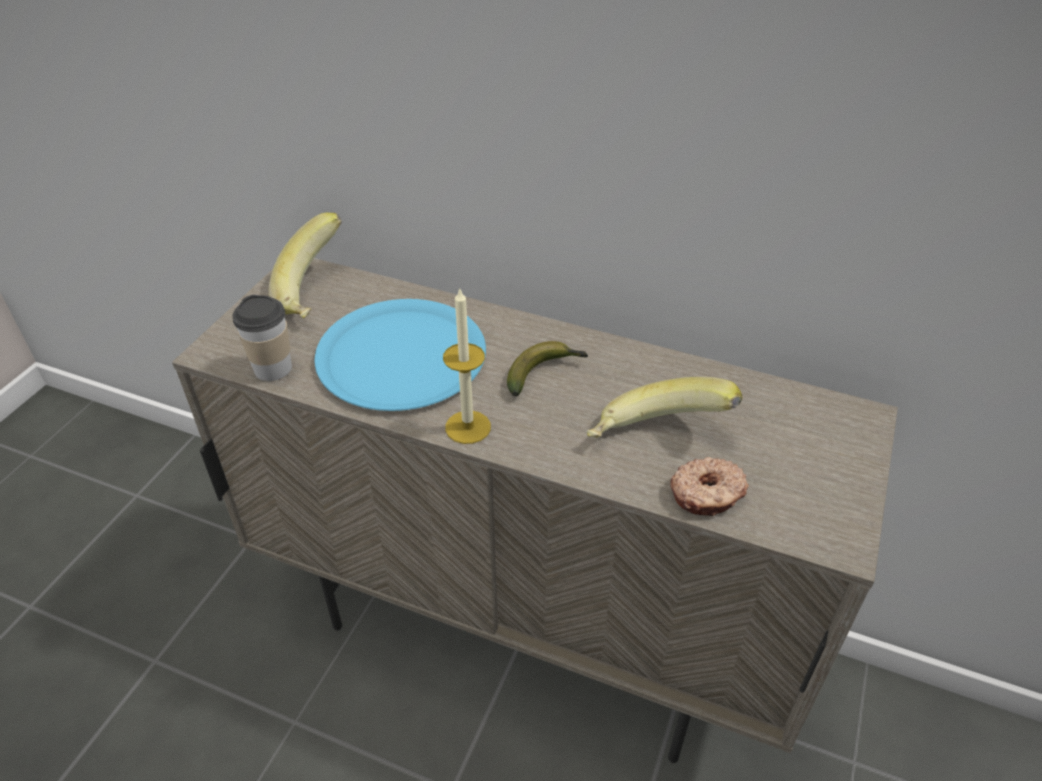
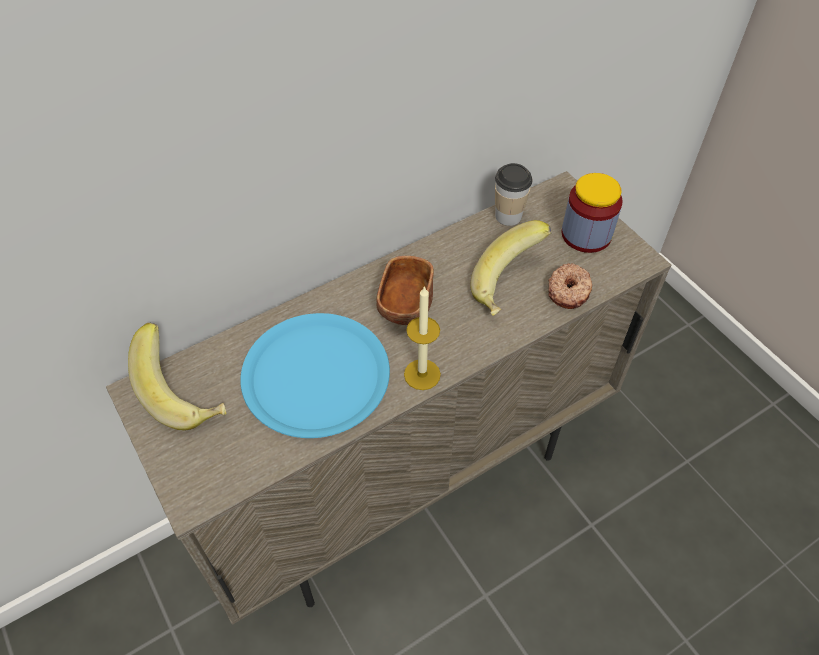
camera: 55 degrees left, 10 degrees up
cup [232,295,292,381] -> cup moved to [495,163,533,226]
banana [507,341,588,396] -> brown bowl [377,256,434,325]
none -> jar [562,173,623,253]

